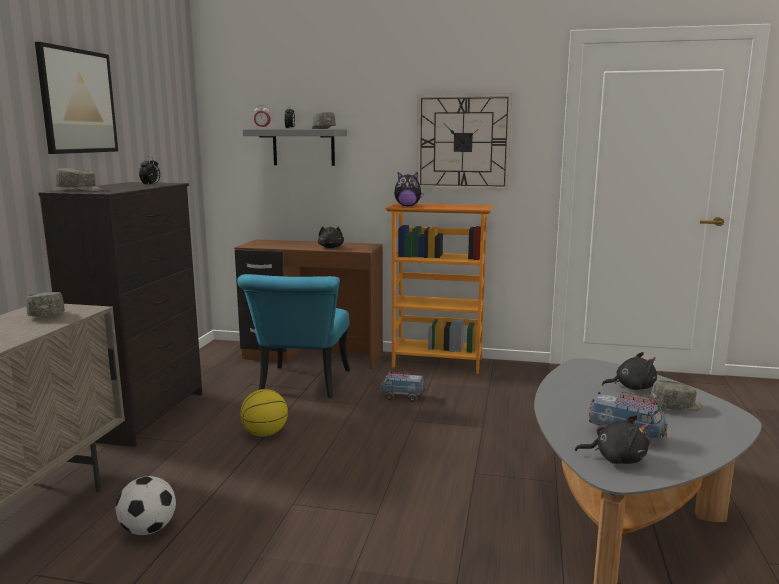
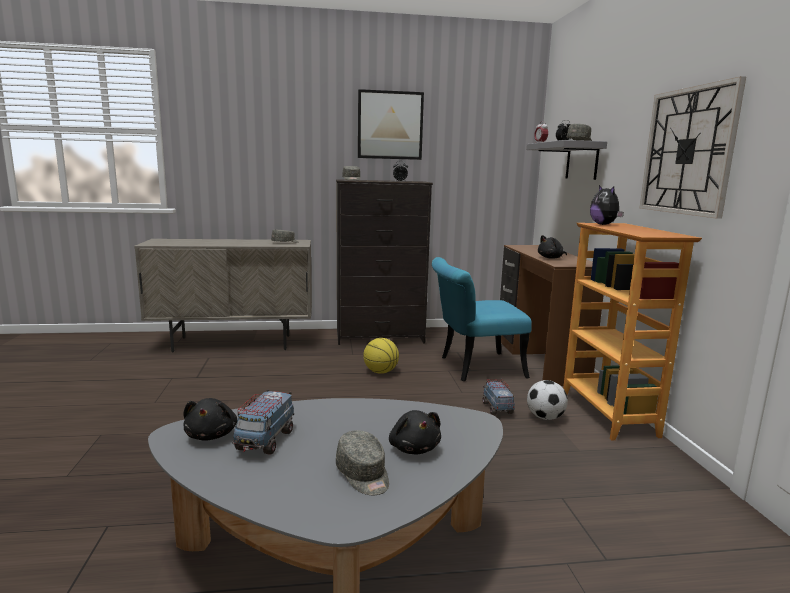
camera: 70 degrees right, 0 degrees up
football [116,476,176,535] -> football moved to [527,380,568,420]

